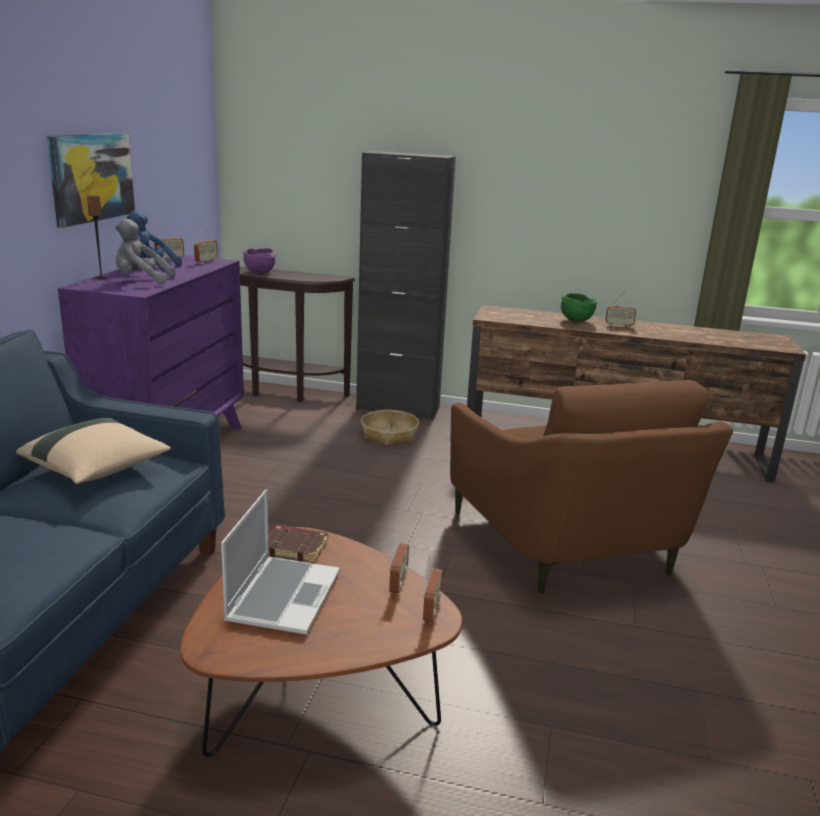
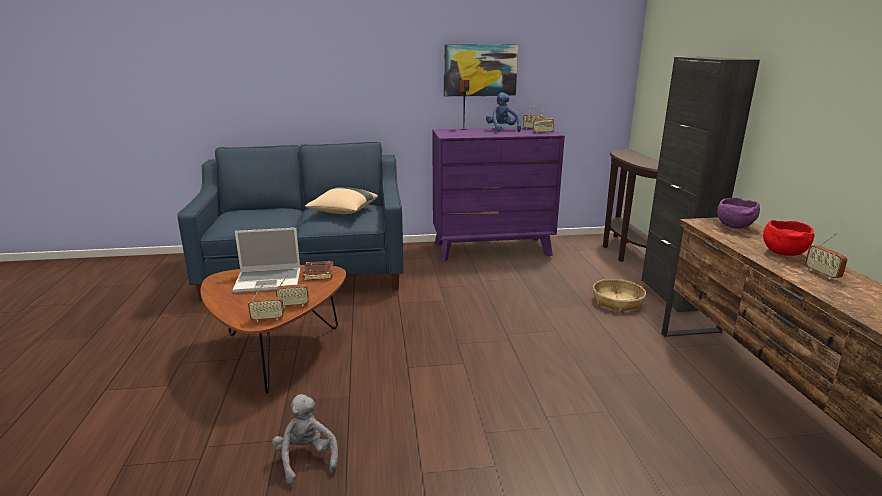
camera: 70 degrees right, 0 degrees up
grey plush toy [115,219,175,284] -> grey plush toy moved to [272,394,338,484]
purple bowl [243,248,275,273] -> purple bowl moved to [717,197,760,229]
brown armchair [450,380,733,594] -> none
green bowl [561,293,597,322] -> red bowl [763,220,815,256]

